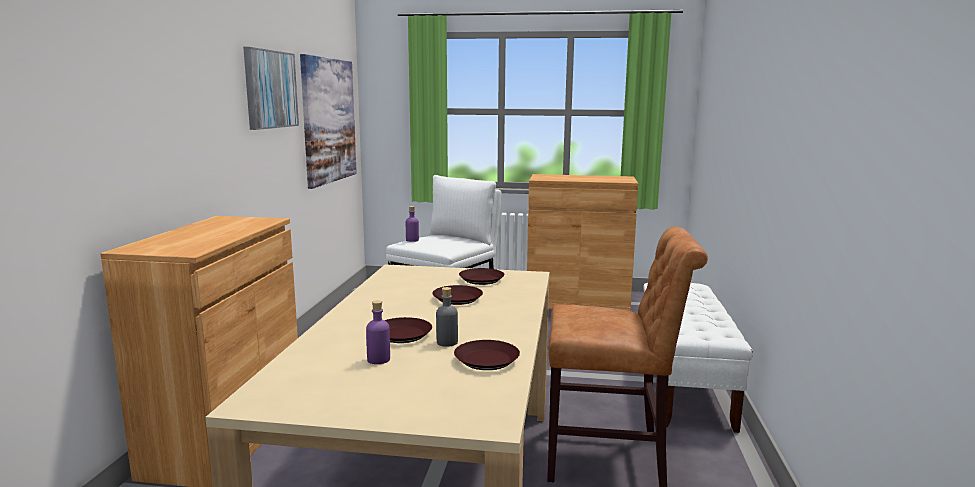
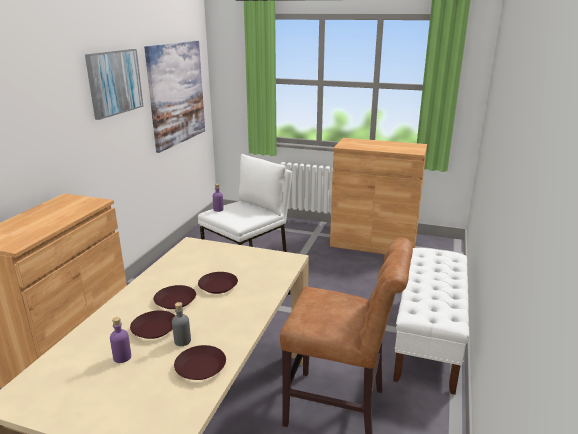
camera: 10 degrees right, 10 degrees up
brown plate [459,268,504,285] -> brown plate moved to [154,285,196,309]

